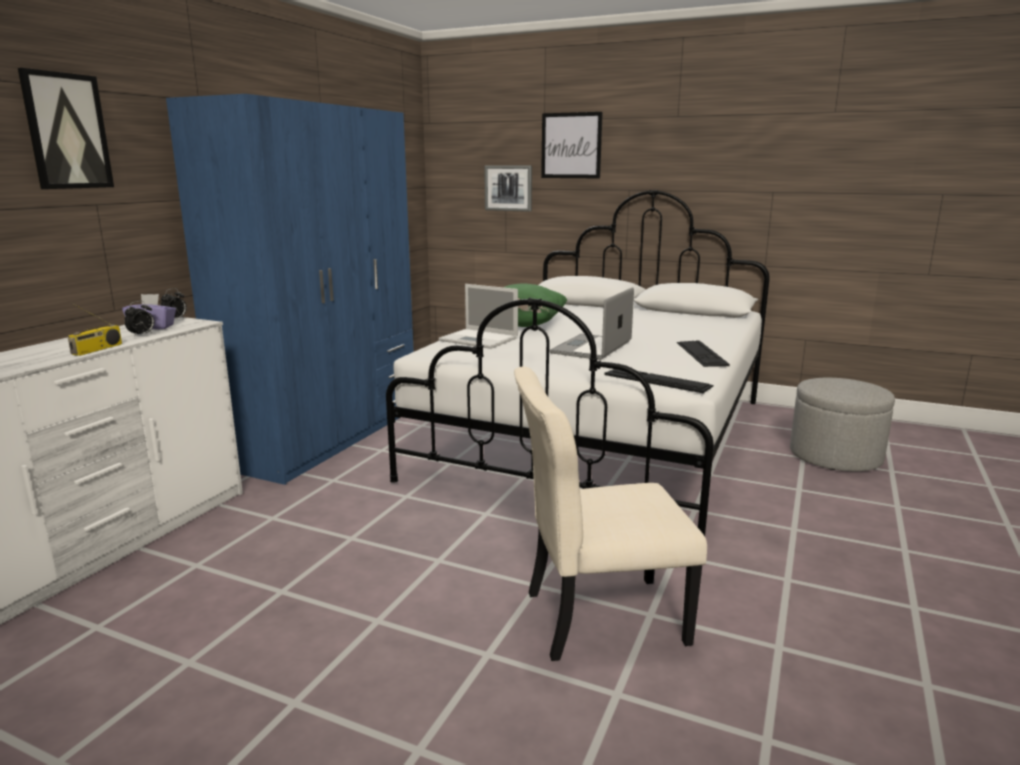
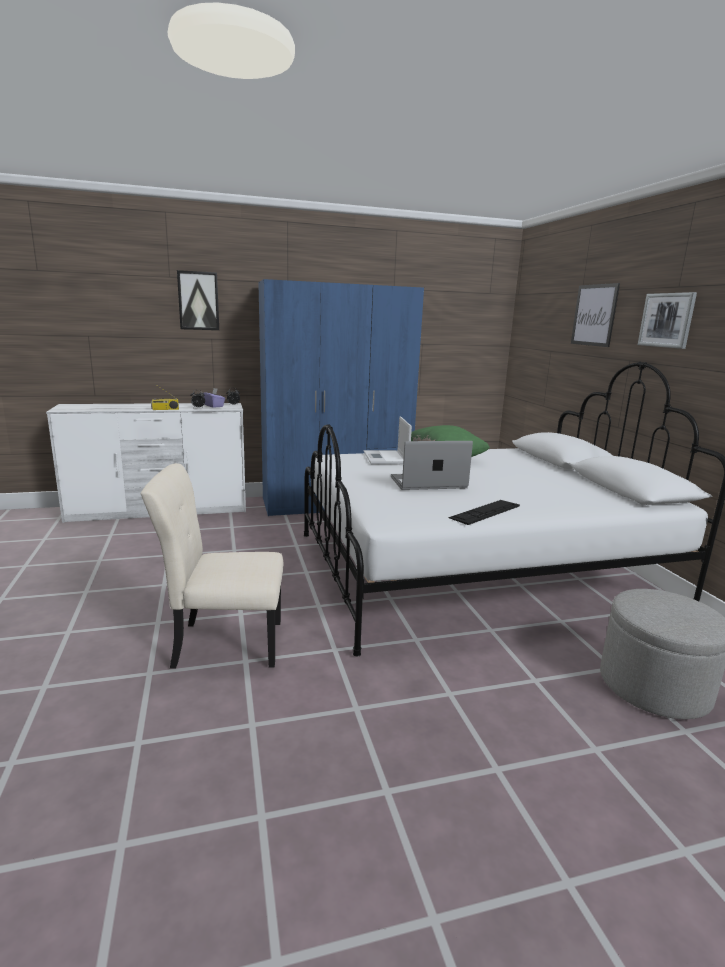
camera: 50 degrees right, 0 degrees up
picture [484,165,532,212] -> picture moved to [638,292,697,349]
beige chair [514,366,707,661] -> beige chair turned 45 degrees counterclockwise [141,463,284,669]
keyboard [604,369,714,393] -> none

